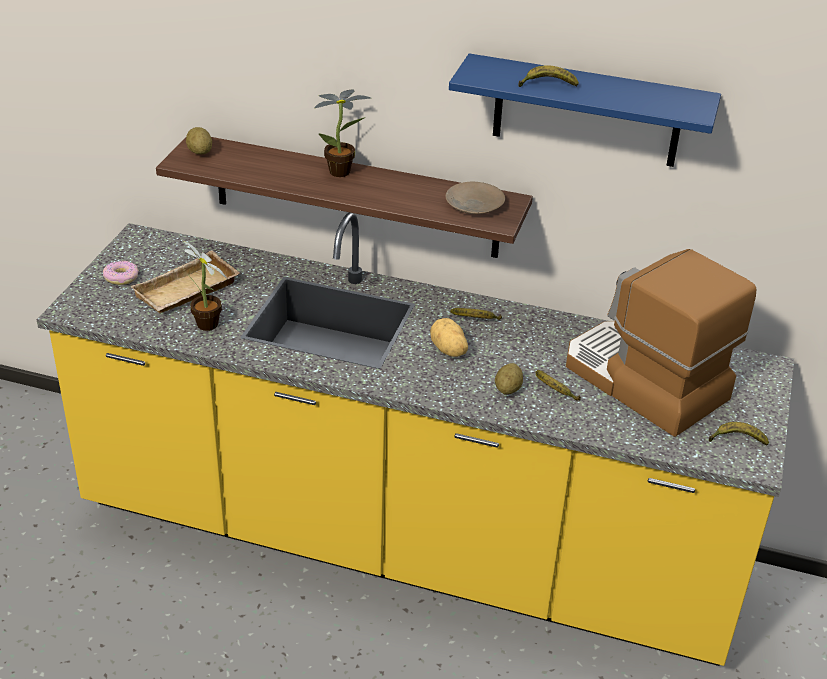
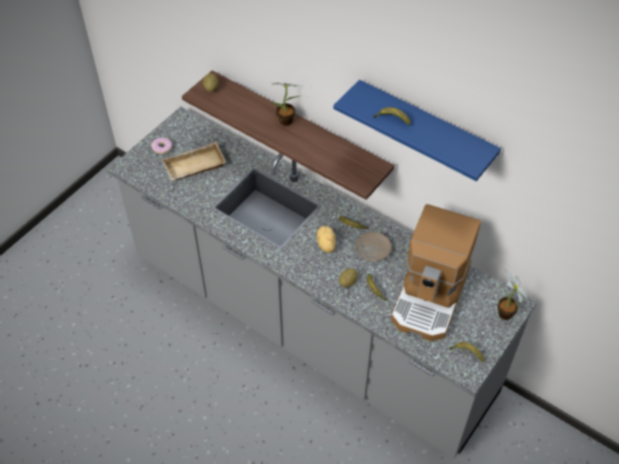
camera: 20 degrees right, 15 degrees up
yellow counter [37,213,794,666] -> grey counter [107,107,537,459]
potted plant [182,240,228,331] -> potted plant moved to [497,270,528,320]
beige plate [446,182,505,215] -> beige plate moved to [355,232,391,262]
coffee machine [566,249,757,437] -> coffee machine turned 135 degrees counterclockwise [391,204,481,341]

